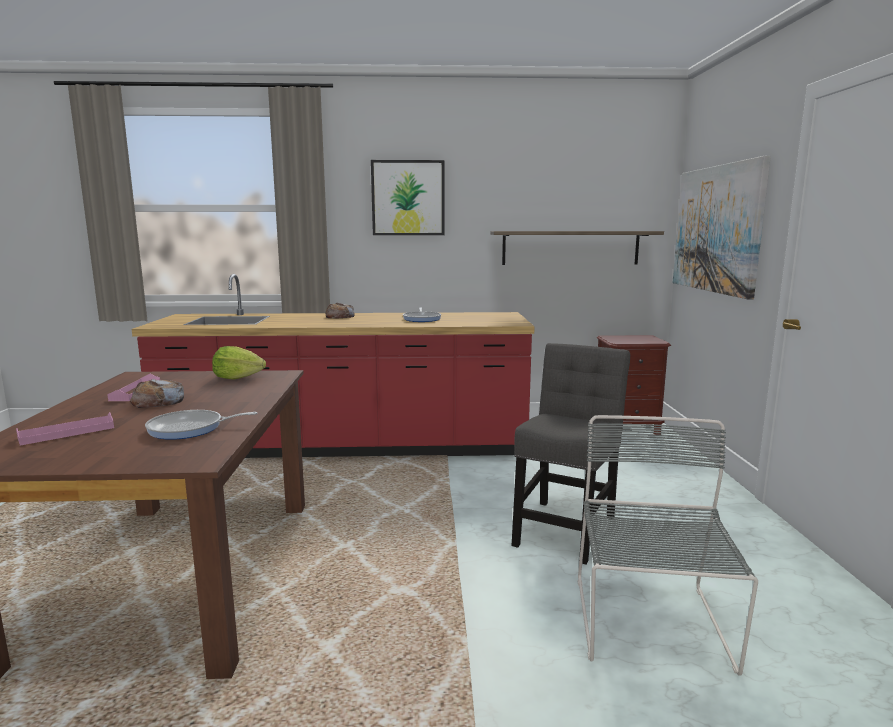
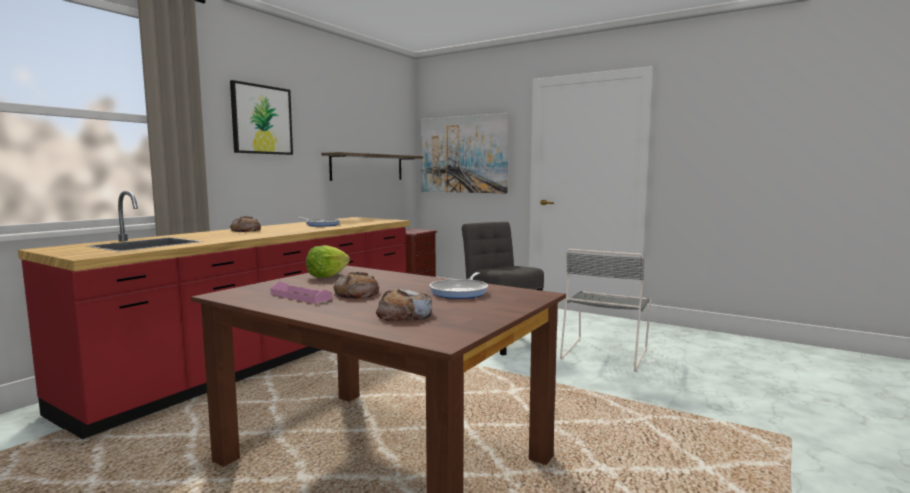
camera: 55 degrees left, 5 degrees down
pink tray [16,412,114,446] -> bread [376,288,432,321]
grey chair [578,415,758,676] -> grey chair turned 105 degrees counterclockwise [560,249,651,372]

